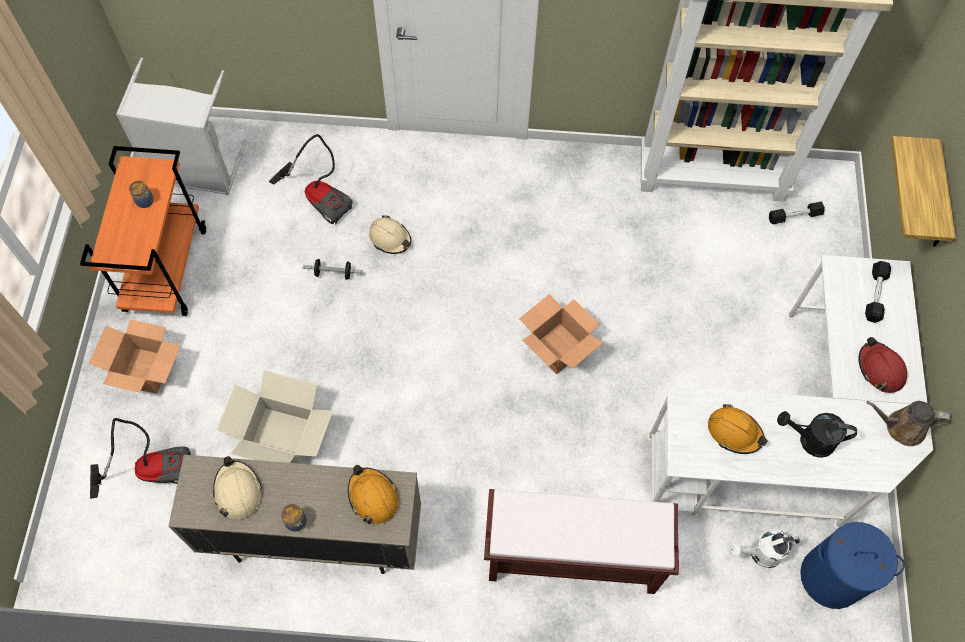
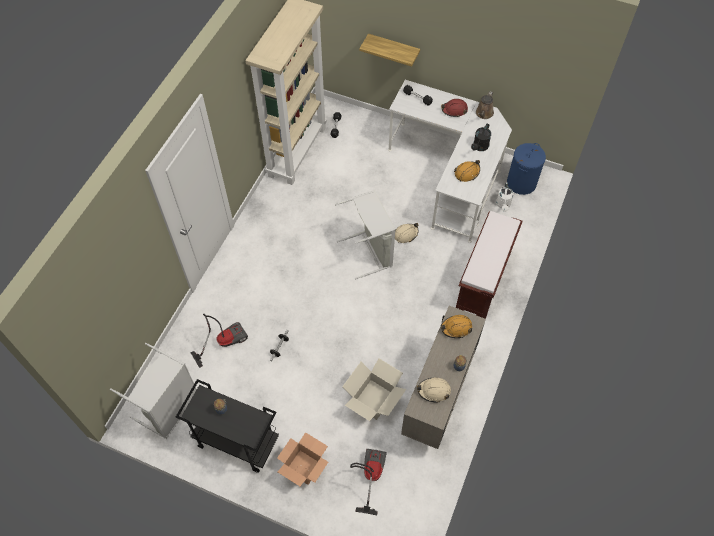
camera: 70 degrees left, 5 degrees down
orange cart [80,146,206,316] -> black cart [176,379,279,473]
beige hard hat [369,215,411,254] -> beige hard hat moved to [395,223,419,243]
cardboard box [519,294,603,374] -> grey laundry basket [335,190,396,279]

